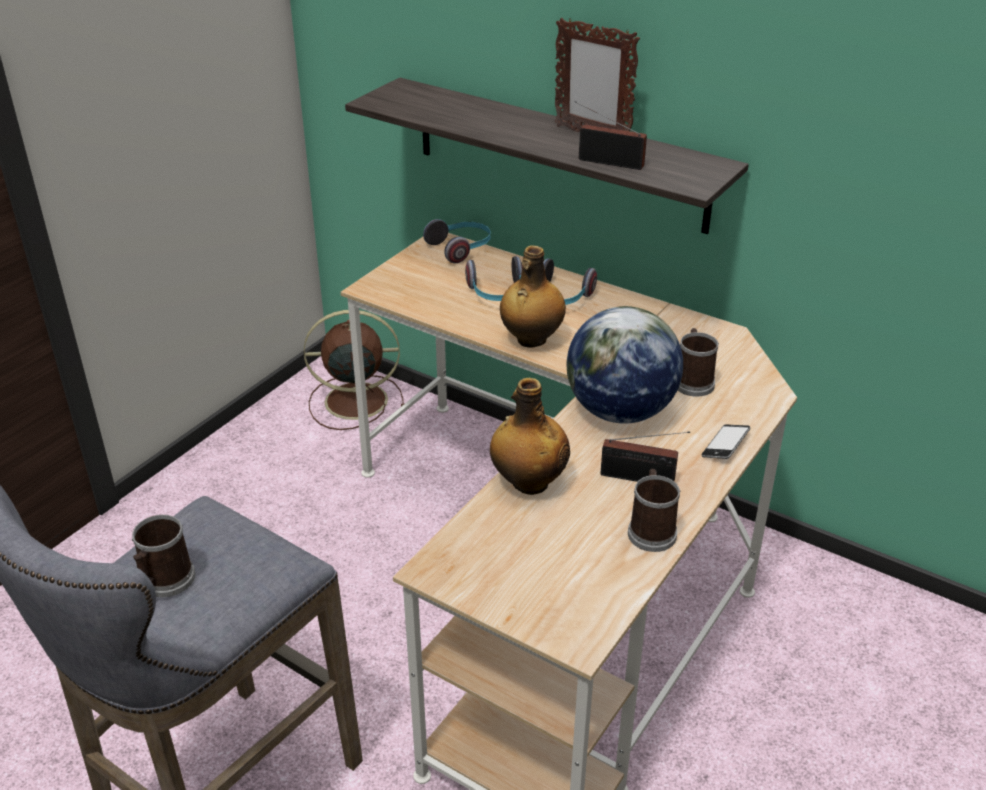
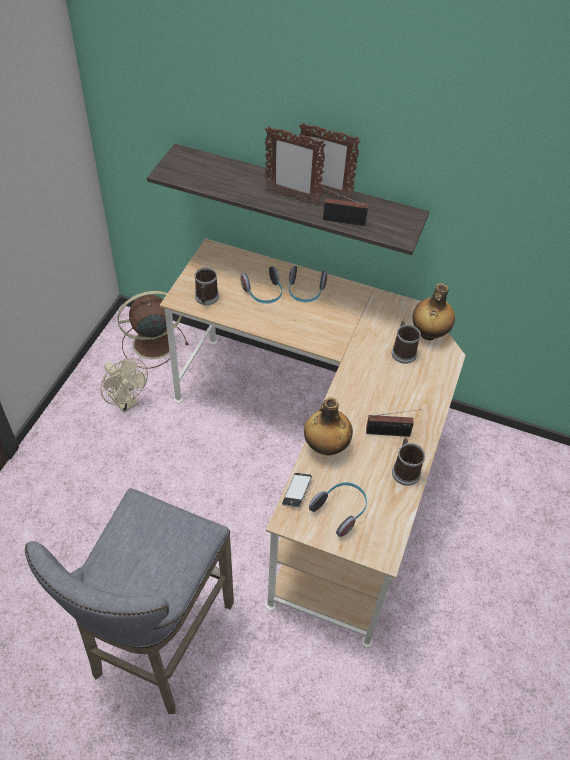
camera: 15 degrees left, 15 degrees up
mug [132,515,195,597] -> mug moved to [194,267,219,305]
headphones [423,219,491,263] -> headphones moved to [309,482,367,537]
bottle [500,245,566,348] -> bottle moved to [412,283,455,340]
globe [566,306,683,424] -> none
phone [702,424,750,459] -> phone moved to [282,473,312,507]
none -> beige fan [100,358,148,413]
none -> picture frame [265,126,326,206]

